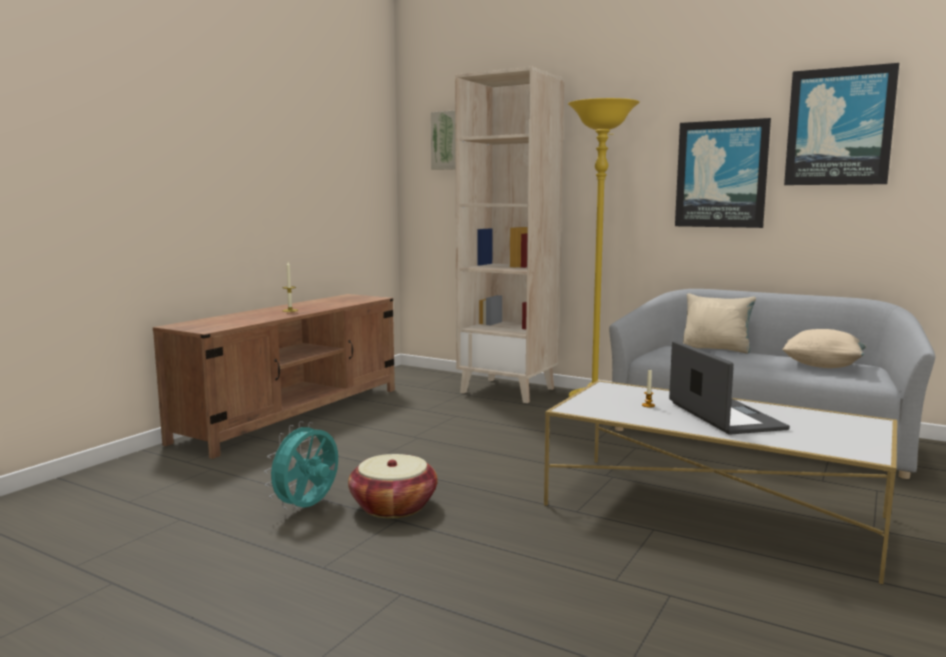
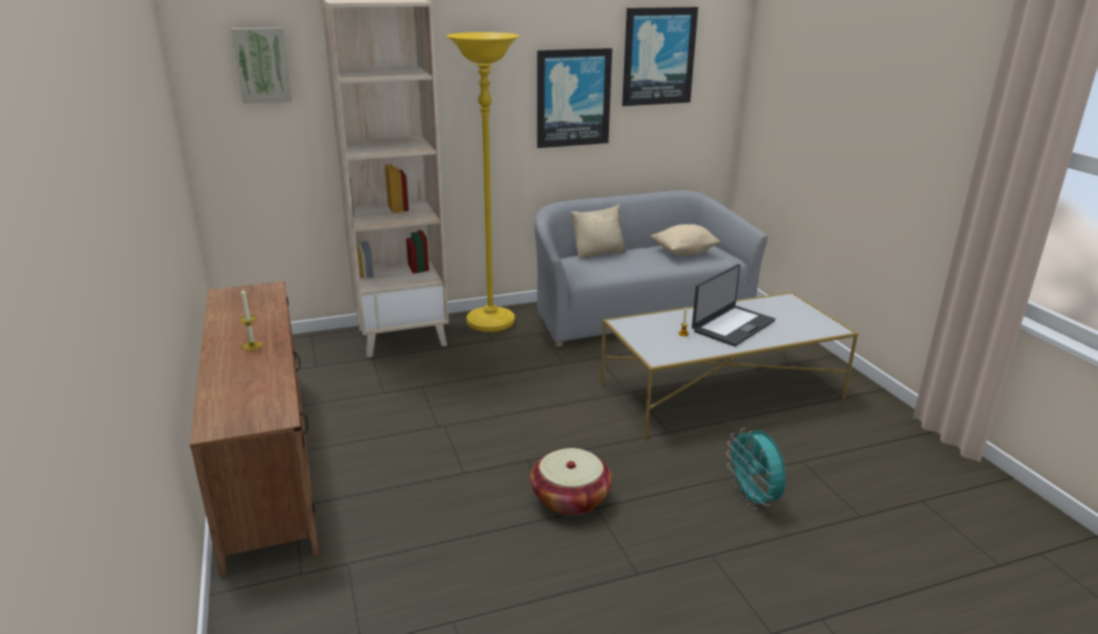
camera: 50 degrees left, 15 degrees up
turquoise fan [264,421,338,509] -> turquoise fan moved to [726,428,786,509]
laptop [669,341,790,435] -> laptop turned 105 degrees clockwise [692,264,775,346]

